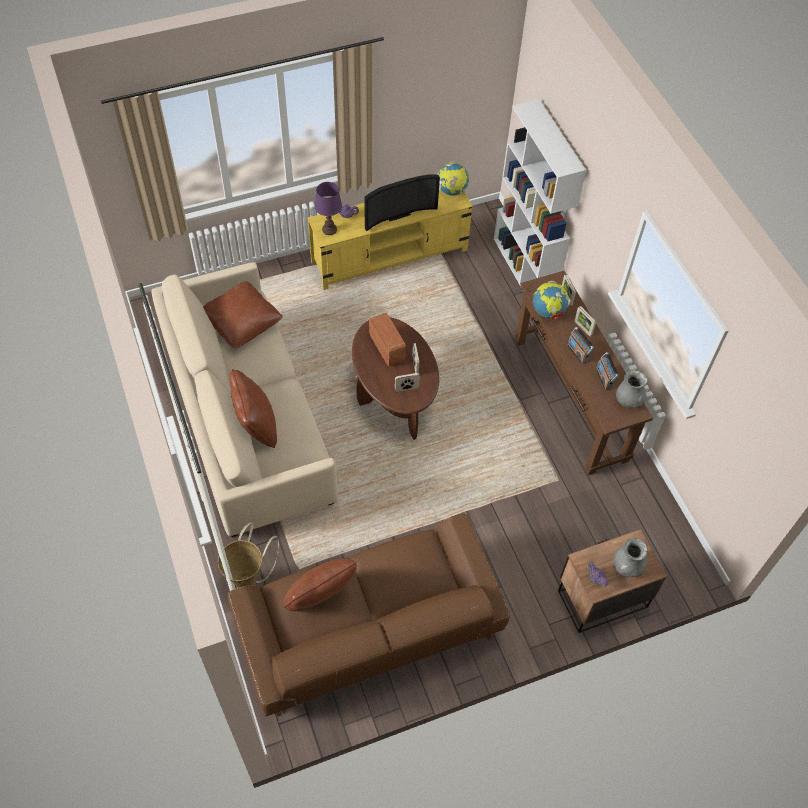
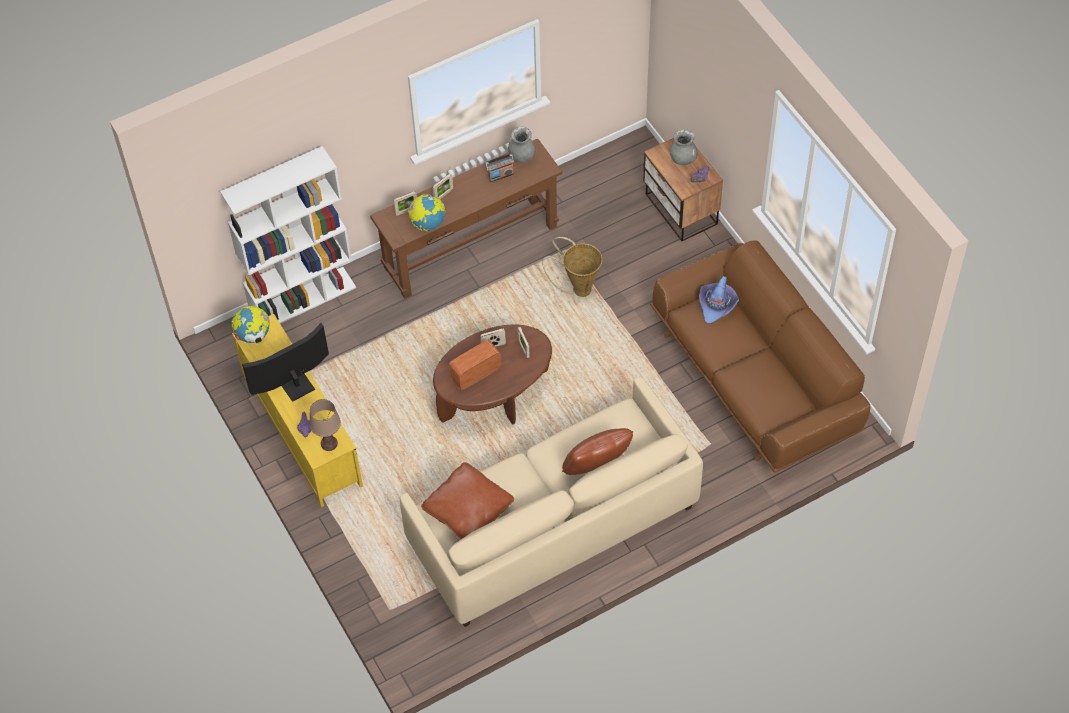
camera: 95 degrees left, 0 degrees up
basket [218,522,279,588] -> basket moved to [542,237,602,297]
brown pillow [283,559,357,611] -> none
purple table lamp [314,182,342,235] -> brown table lamp [309,399,341,451]
television [364,174,440,232] -> television turned 90 degrees counterclockwise [242,323,329,402]
radio [567,327,594,364] -> none
none -> purple hat [699,276,739,324]

